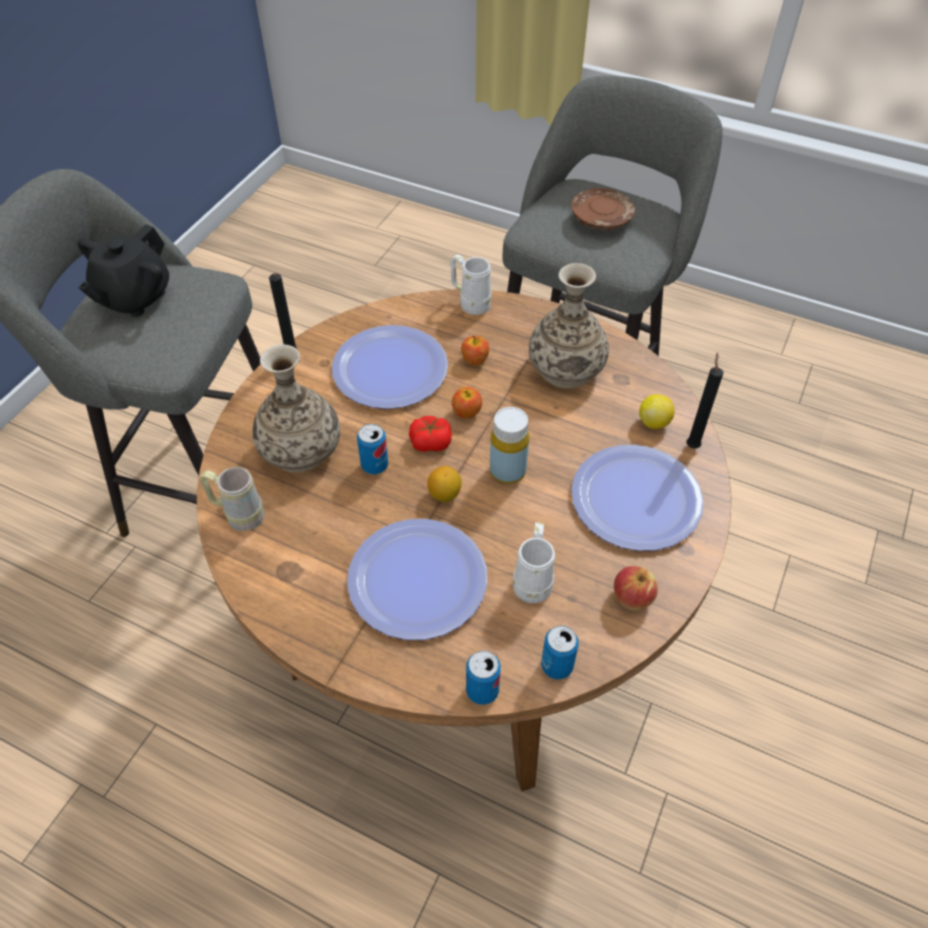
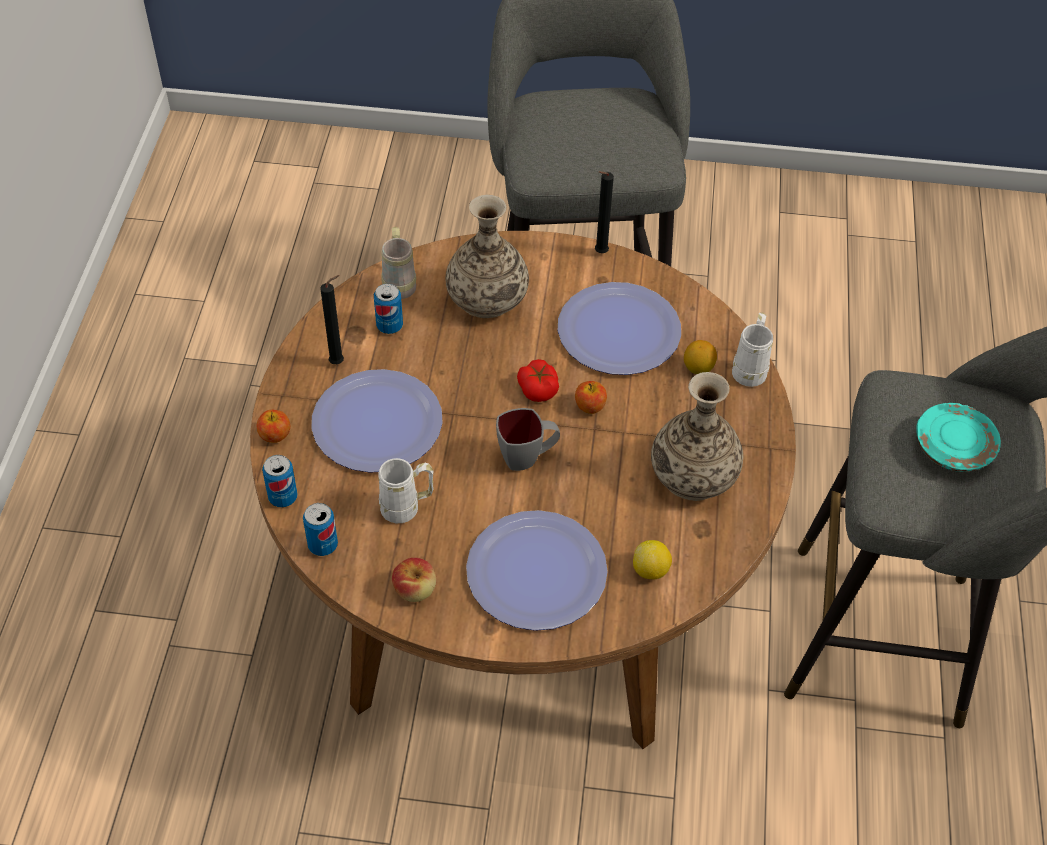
camera: 70 degrees right, 0 degrees up
black teapot [77,224,169,317] -> none
can [357,424,388,474] -> can moved to [374,283,403,334]
lemon [427,466,462,502] -> lemon moved to [684,340,717,374]
apple [461,336,489,365] -> apple moved to [257,410,290,443]
yellow bottle [490,407,529,484] -> grey mug [496,408,560,471]
brown plate [571,188,635,230] -> turquoise plate [916,403,1001,472]
black candle [686,352,724,449] -> black candle moved to [321,275,344,364]

